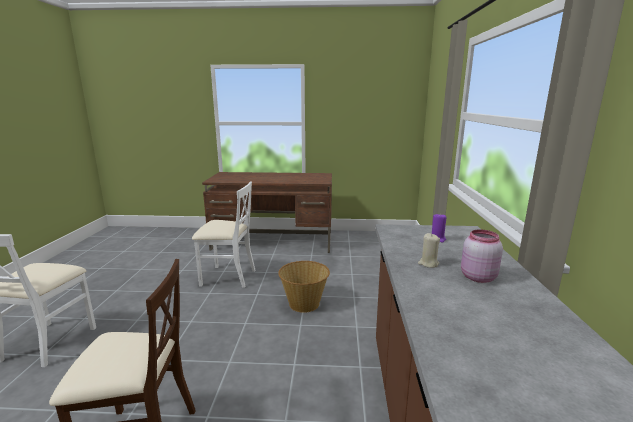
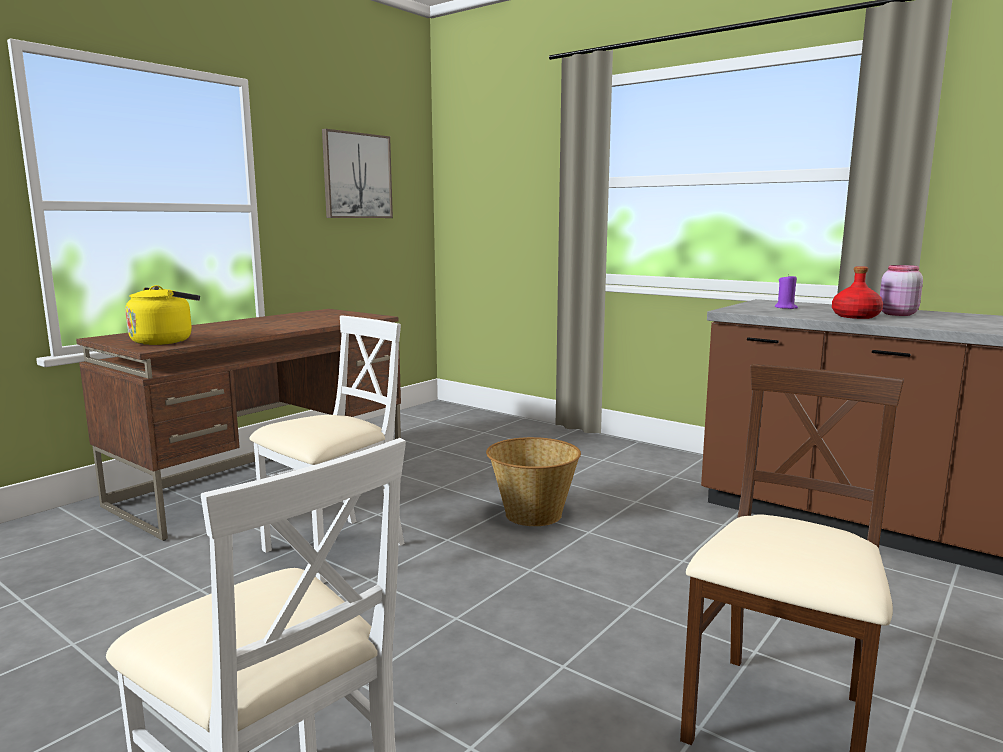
camera: 55 degrees left, 5 degrees down
beige candle [418,233,440,268] -> red bottle [832,266,883,319]
none -> yellow kettle [125,285,200,345]
none -> picture [322,129,393,218]

